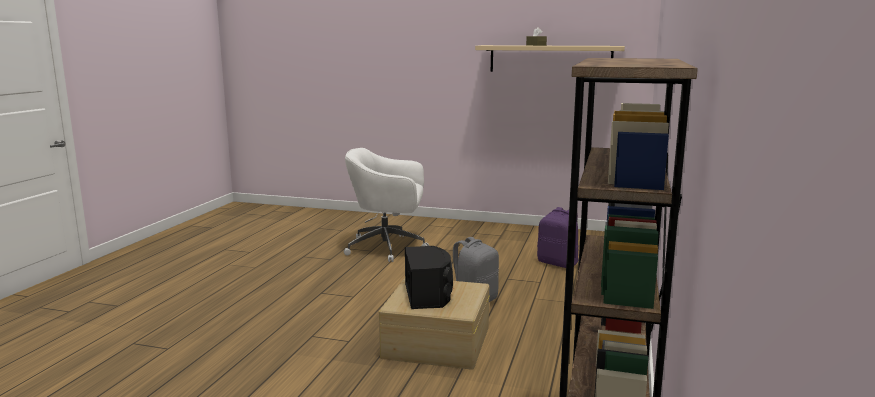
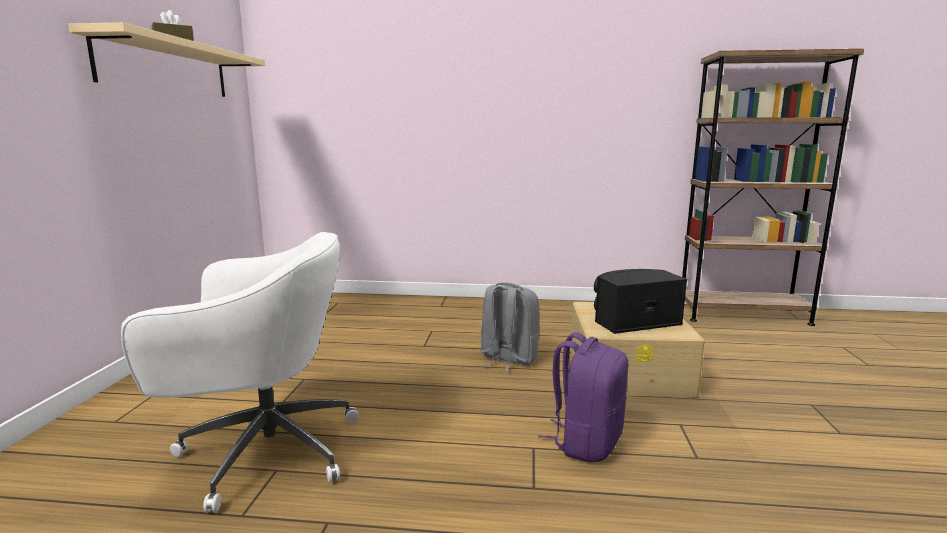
camera: 100 degrees left, 0 degrees up
white office chair [344,148,429,262] -> white office chair turned 90 degrees counterclockwise [121,232,359,512]
purple backpack [537,207,578,268] -> purple backpack moved to [538,332,628,462]

